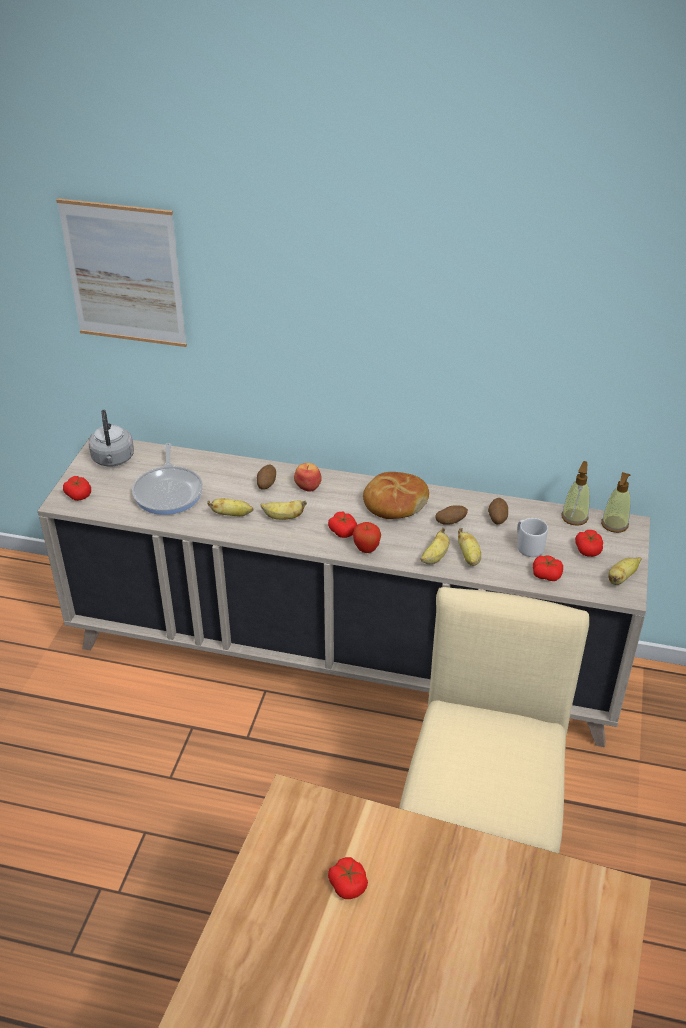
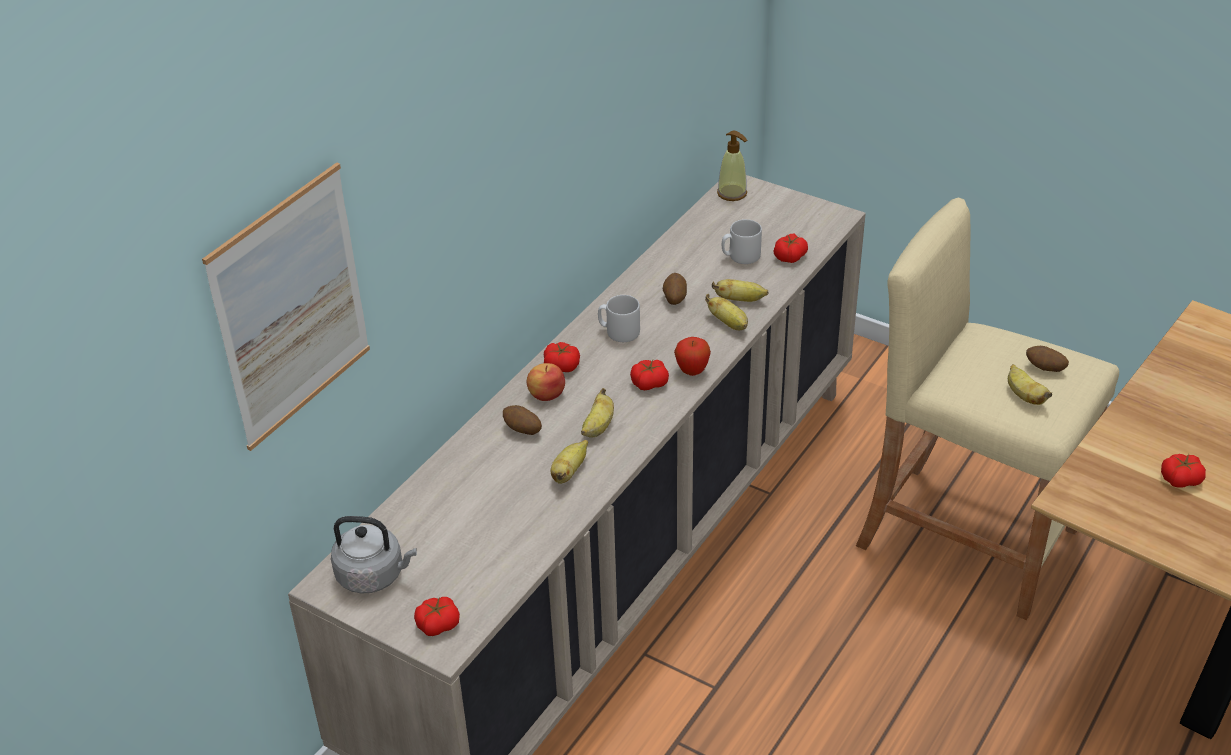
camera: 70 degrees left, 0 degrees up
frying pan [132,443,203,515] -> none
bread [363,472,429,519] -> grey mug [598,295,640,342]
potato [488,498,508,524] -> potato moved to [1026,346,1069,372]
soap dispenser [561,461,590,526] -> none
tomato [575,530,603,557] -> tomato moved to [544,342,580,372]
banana [608,557,642,585] -> banana moved to [1008,364,1052,405]

